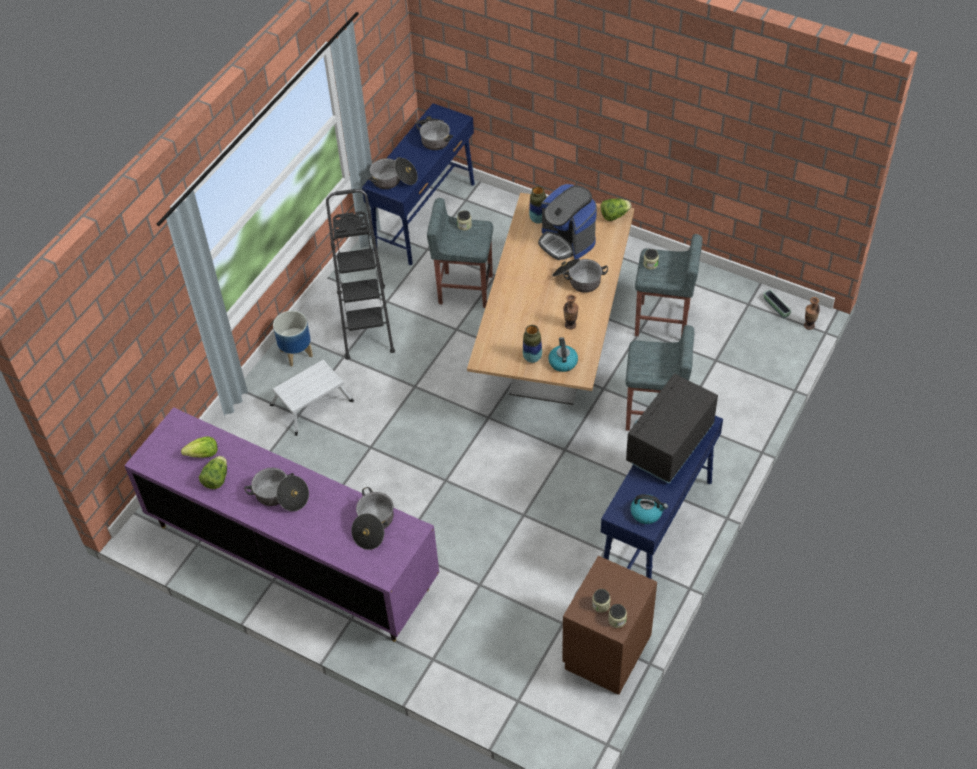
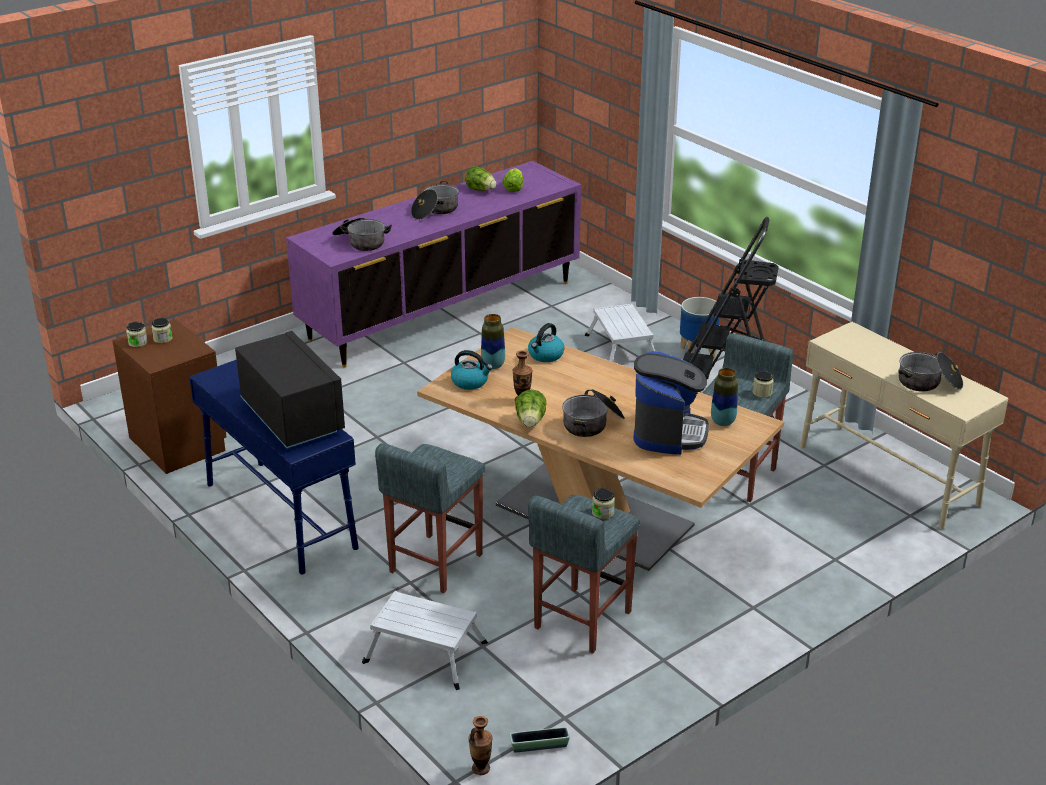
camera: 110 degrees right, 20 degrees down
blue console table [362,103,475,265] -> beige console table [800,322,1008,529]
cooking pot [368,157,418,189] -> none
coffee machine [538,184,597,260] -> coffee machine turned 120 degrees clockwise [633,351,709,455]
lettuce [601,199,631,221] -> lettuce moved to [515,389,546,427]
kettle [631,494,668,524] -> kettle moved to [528,323,564,362]
none -> white step ladder [362,591,488,690]

